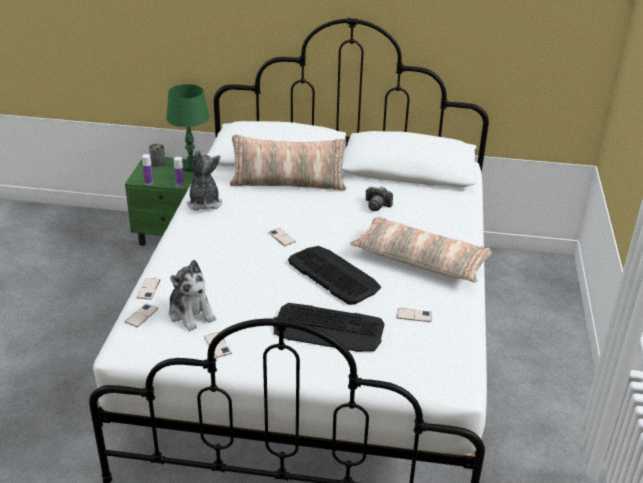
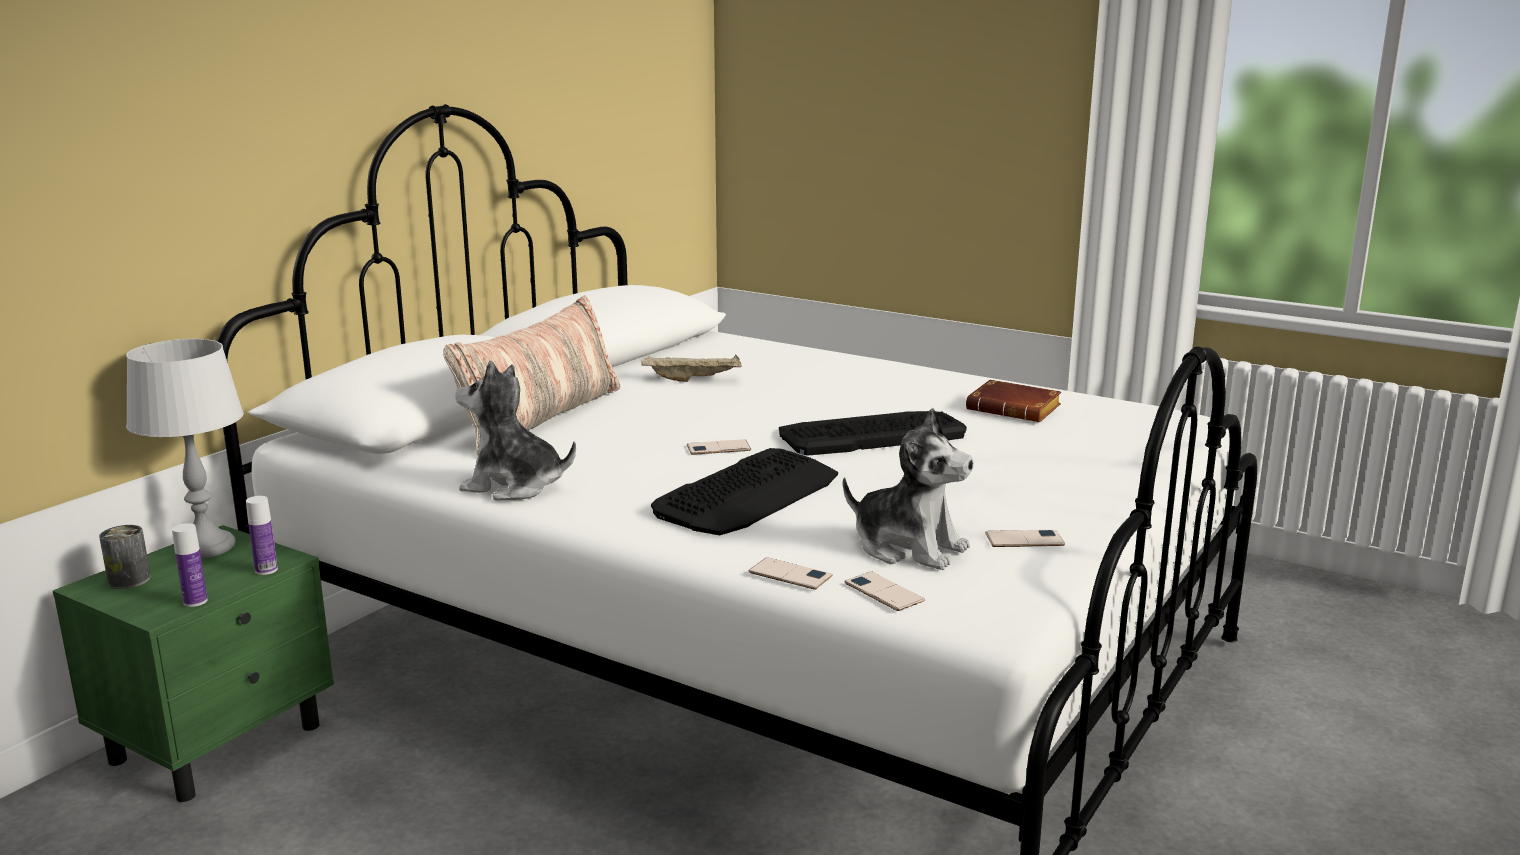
camera: 65 degrees left, 15 degrees down
green table lamp [166,84,209,172] -> grey table lamp [126,339,244,559]
plush toy [169,260,216,331] -> plush toy turned 45 degrees clockwise [843,408,974,570]
keyboard [274,303,385,352] -> keyboard moved to [651,448,838,535]
pillow [350,217,493,282] -> none
camera [366,186,393,211] -> beige tray [641,355,742,382]
phone [397,308,432,322] -> brown book [966,380,1061,422]

